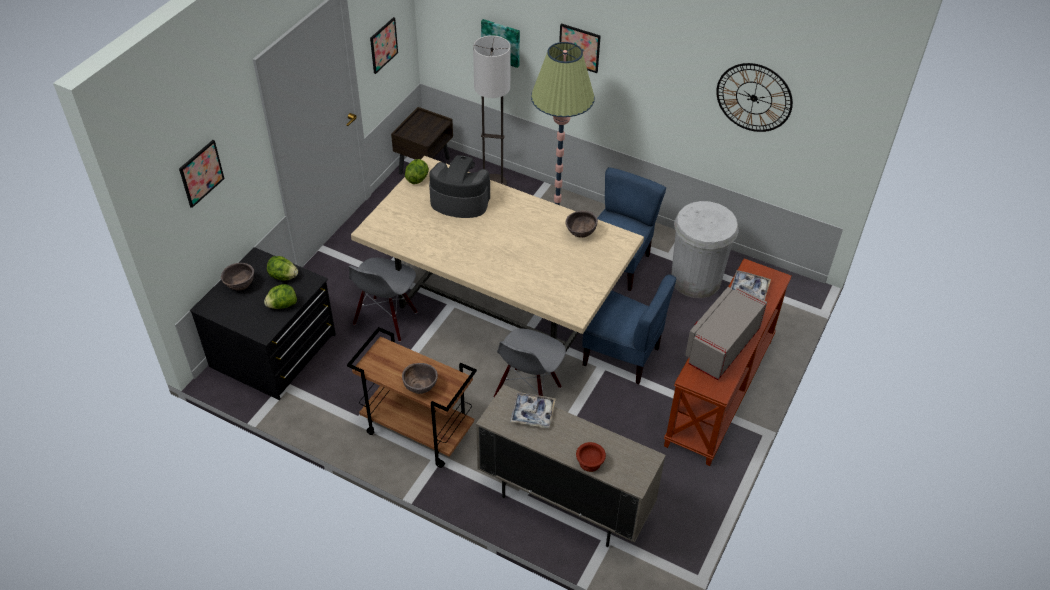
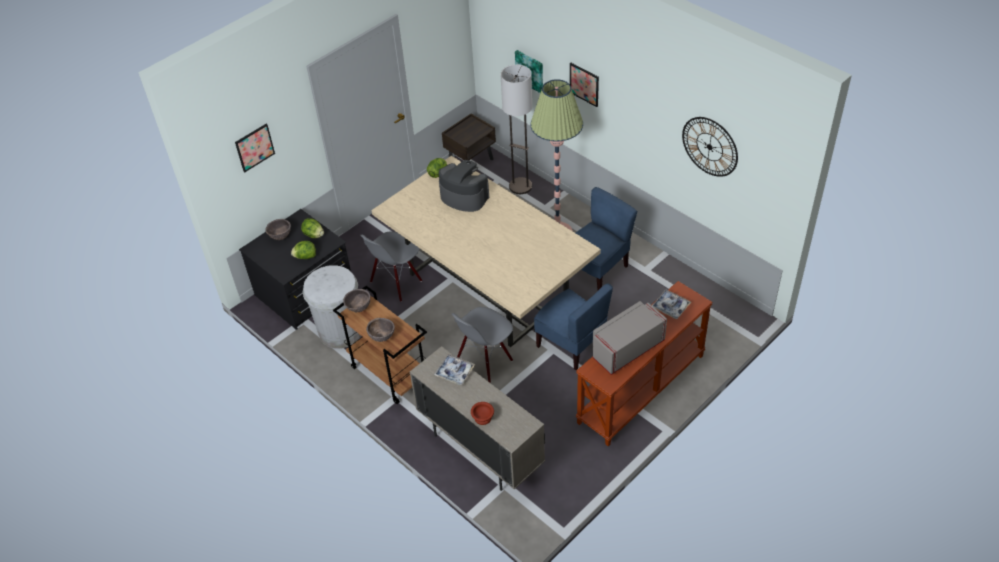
camera: 20 degrees right, 0 degrees up
picture [370,17,398,74] -> none
brown bowl [566,210,598,238] -> brown bowl moved to [343,289,370,312]
white trash can [671,201,739,298] -> white trash can moved to [302,265,361,349]

